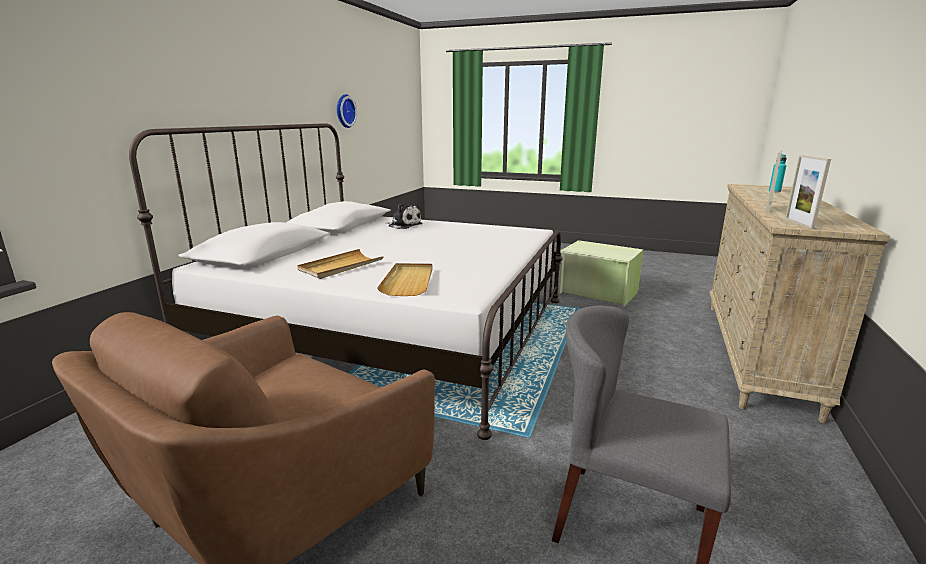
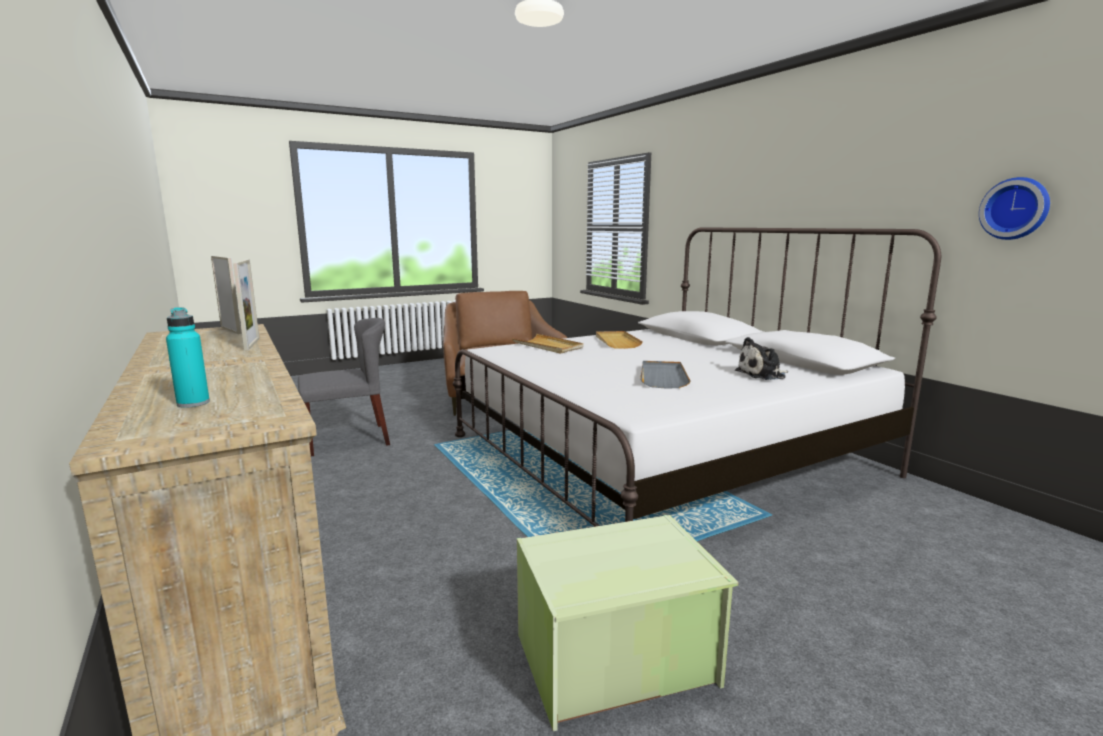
camera: 130 degrees right, 5 degrees down
none -> grey tray [640,361,690,388]

